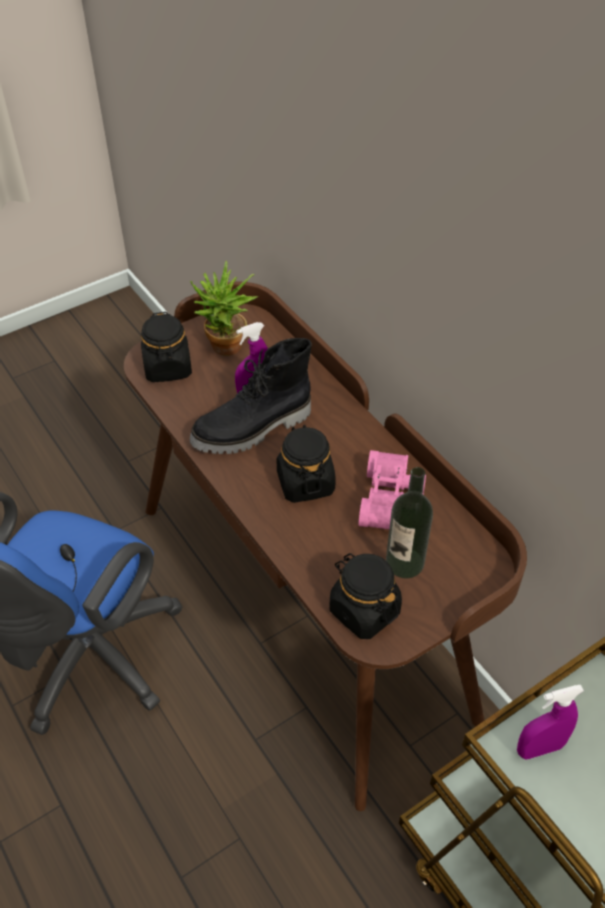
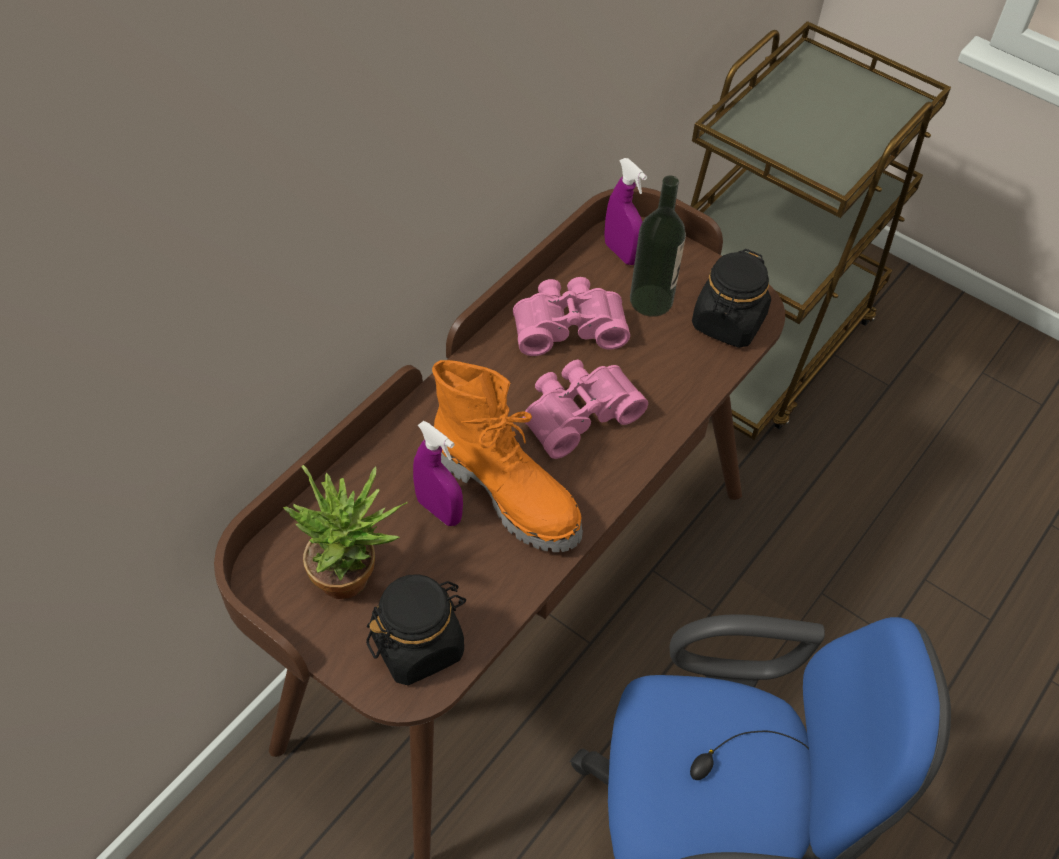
camera: 110 degrees left, 5 degrees up
black boot [190,338,312,454] -> orange boot [432,360,583,552]
black jar [276,425,336,503] -> pink binoculars [523,360,648,459]
purple spray bottle [517,685,584,759] -> purple spray bottle moved to [604,158,647,265]

